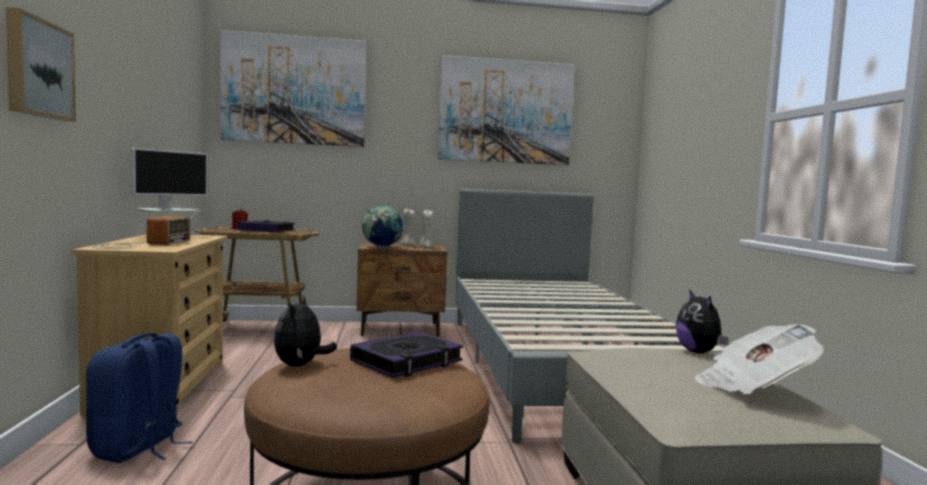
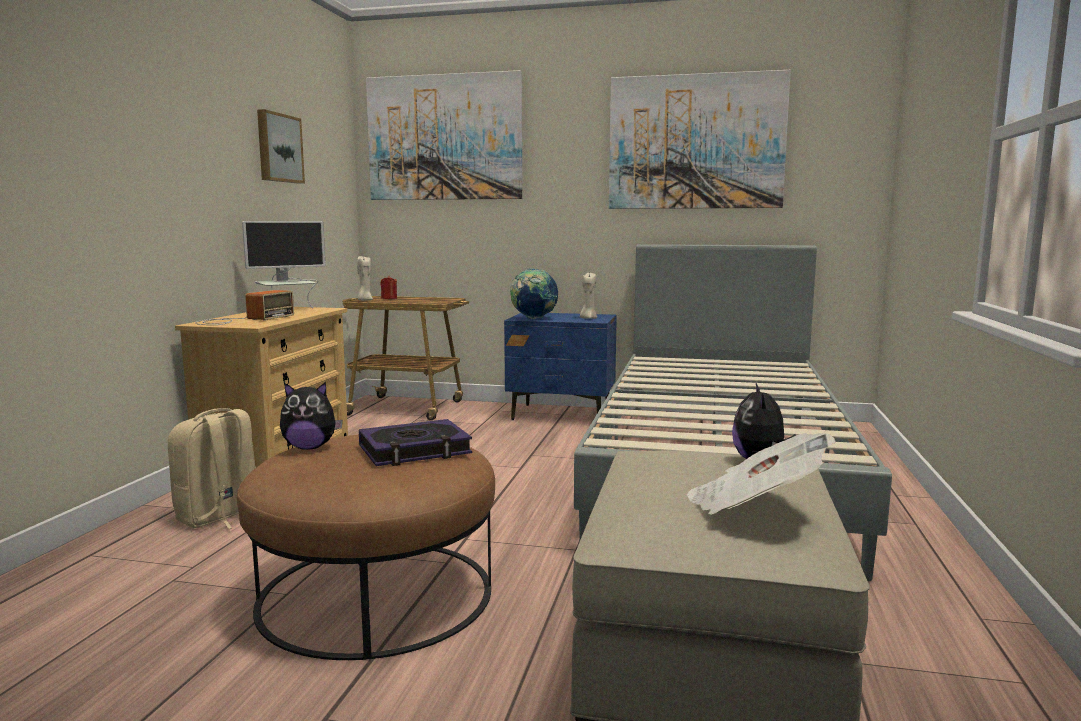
camera: 20 degrees right, 5 degrees up
picture [6,7,76,122] -> picture moved to [257,109,305,184]
blue backpack [86,333,193,463] -> beige backpack [168,408,256,529]
book [237,220,295,232] -> none
plush toy [274,296,337,366] -> plush toy turned 120 degrees counterclockwise [280,382,343,450]
brown nightstand [357,243,447,337] -> blue nightstand [504,313,617,420]
beige candle [400,209,416,246] -> beige candle moved to [357,256,373,301]

